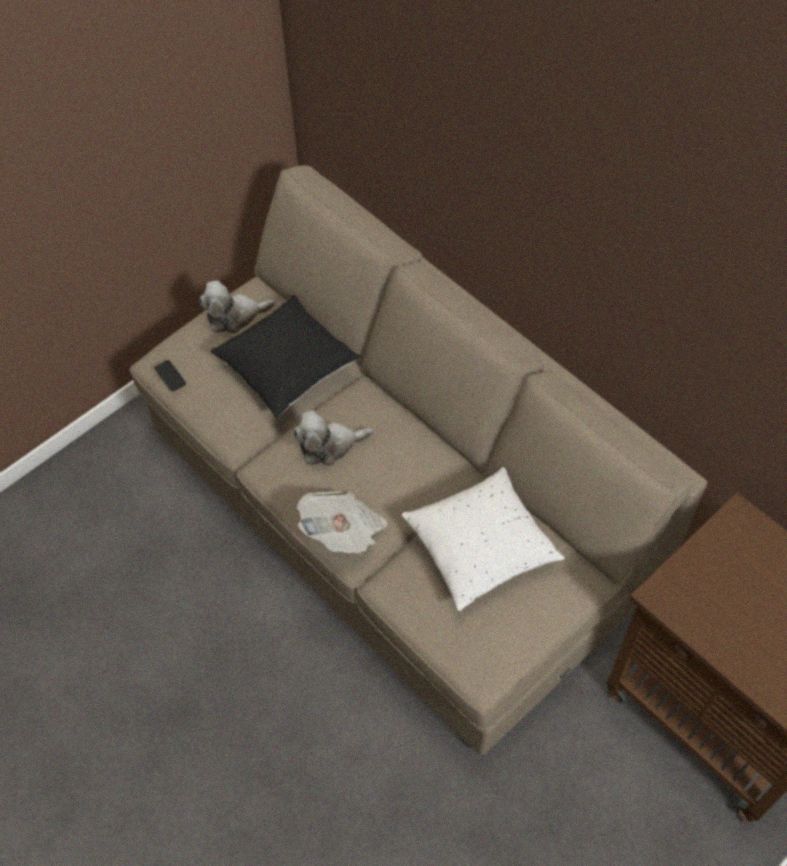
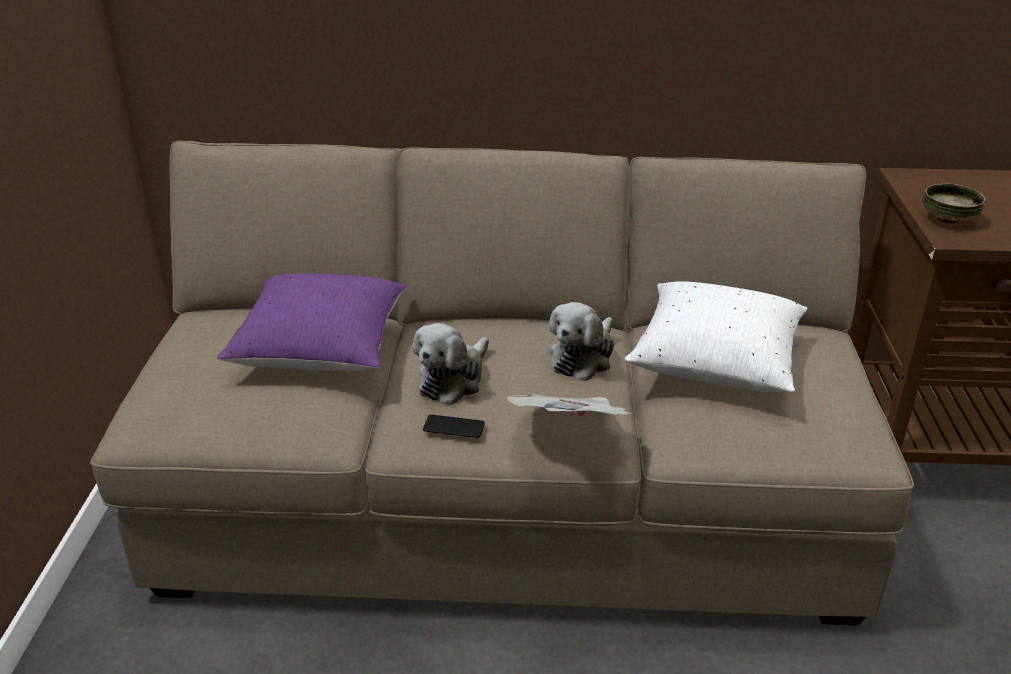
camera: 45 degrees left, 25 degrees down
phone [155,360,186,392] -> phone moved to [423,415,485,438]
plush toy [199,280,275,333] -> plush toy moved to [549,302,614,381]
black pillow [210,295,362,418] -> purple pillow [217,273,406,371]
none -> bowl [923,183,985,224]

